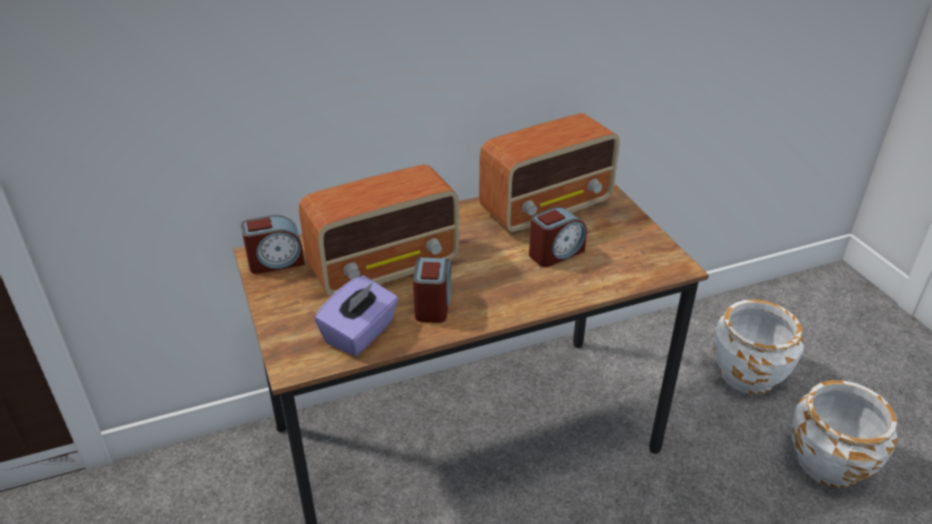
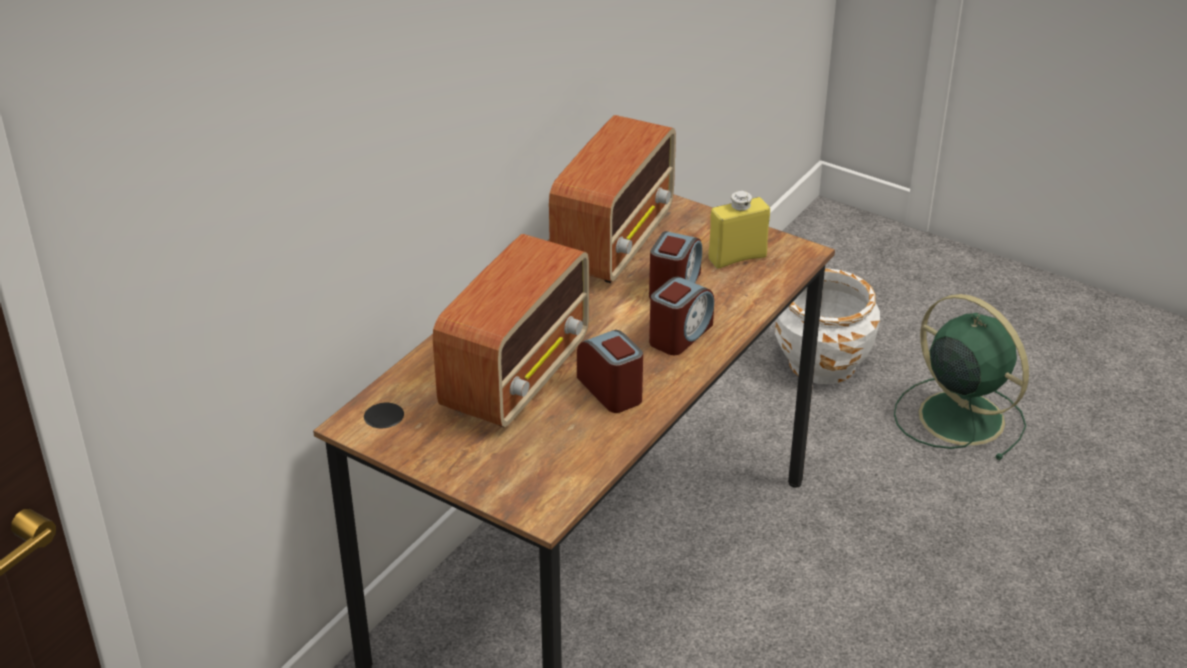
camera: 35 degrees left, 0 degrees up
alarm clock [241,215,305,274] -> alarm clock moved to [649,276,714,355]
purple tissue box [314,275,398,356] -> none
white planter [792,380,898,488] -> green fan [894,294,1029,460]
none -> yellow bottle [708,191,770,269]

